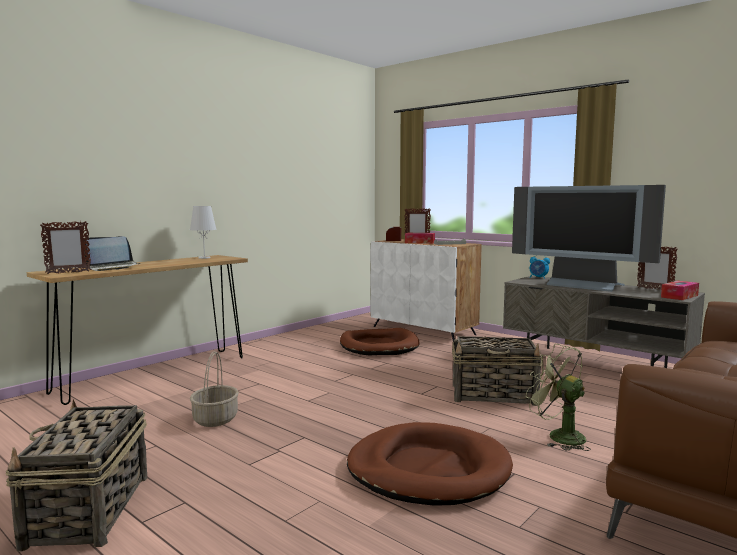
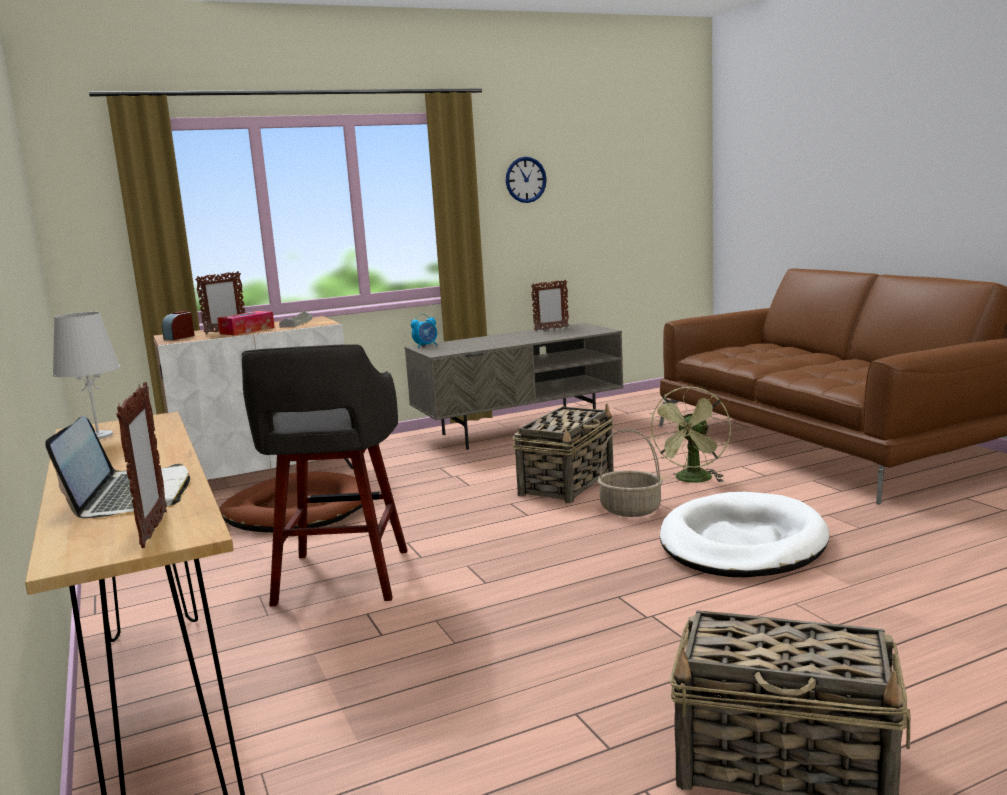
camera: 65 degrees left, 5 degrees up
basket [190,351,239,427] -> basket moved to [597,429,663,517]
brown dog bed [347,422,513,506] -> white dog bed [660,492,829,577]
television [512,185,666,292] -> none
green fan [526,344,591,451] -> green fan turned 45 degrees counterclockwise [648,387,731,483]
tissue box [661,281,699,300] -> none
none -> grey stool [242,344,408,606]
none -> wall clock [506,157,547,203]

